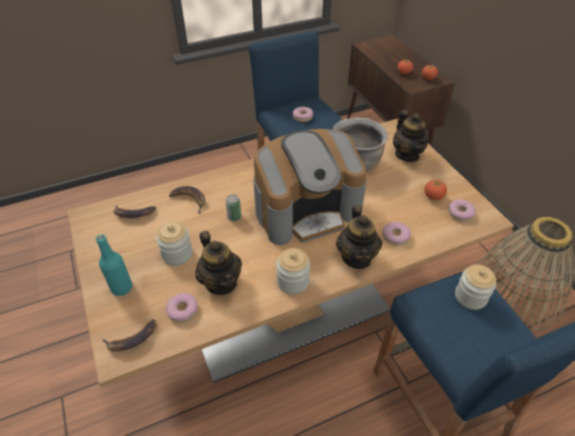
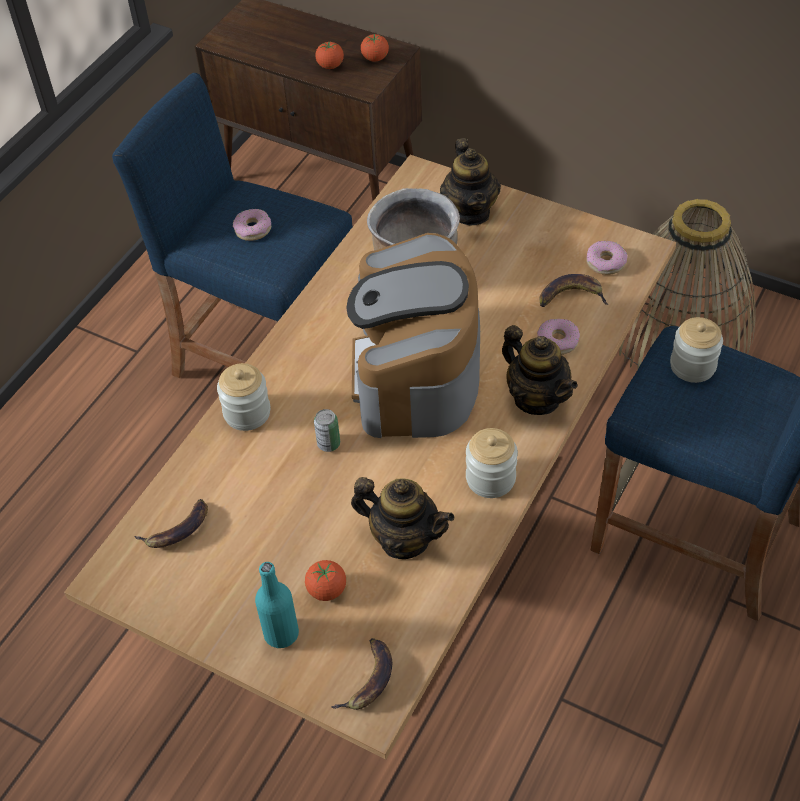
camera: 35 degrees left, 5 degrees up
jar [156,221,192,266] -> jar moved to [217,363,271,431]
donut [166,293,198,323] -> none
banana [169,186,205,214] -> banana moved to [539,274,608,307]
coffee machine [253,129,367,245] -> coffee machine turned 150 degrees clockwise [346,233,480,438]
teapot [393,110,429,162] -> teapot turned 45 degrees clockwise [440,138,501,225]
tomato [424,180,447,200] -> tomato moved to [305,560,346,601]

